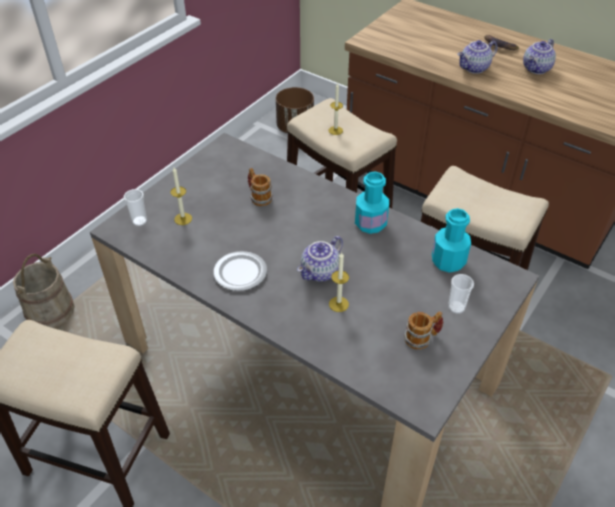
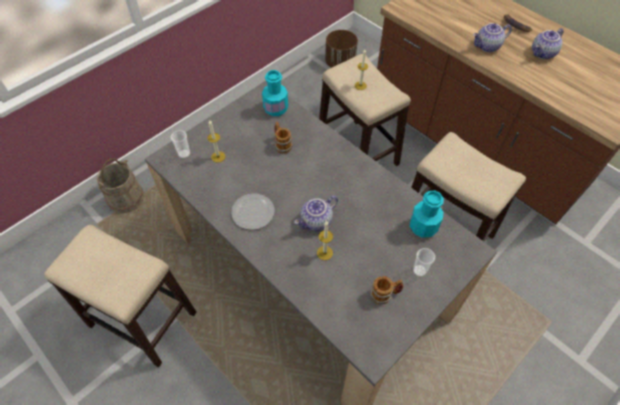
camera: 10 degrees right, 10 degrees up
turquoise bottle [355,172,389,234] -> turquoise bottle moved to [262,70,288,116]

